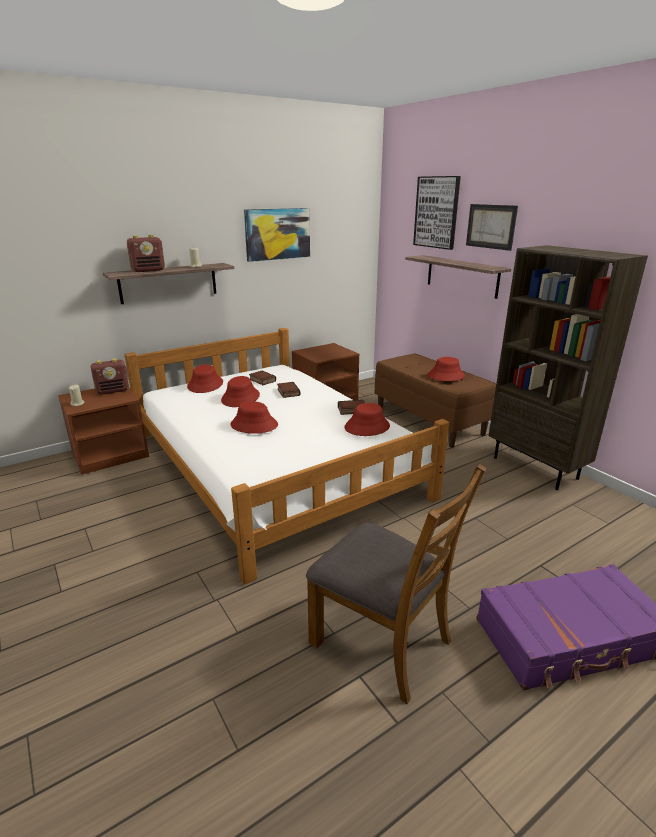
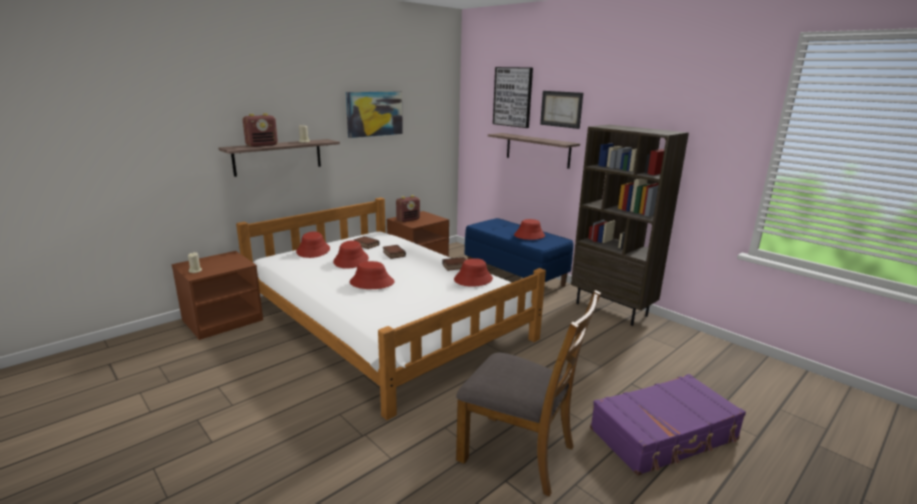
camera: 10 degrees left, 5 degrees down
radio [91,358,129,395] -> radio moved to [396,195,420,222]
brown bench [375,353,496,448] -> blue bench [465,218,573,287]

